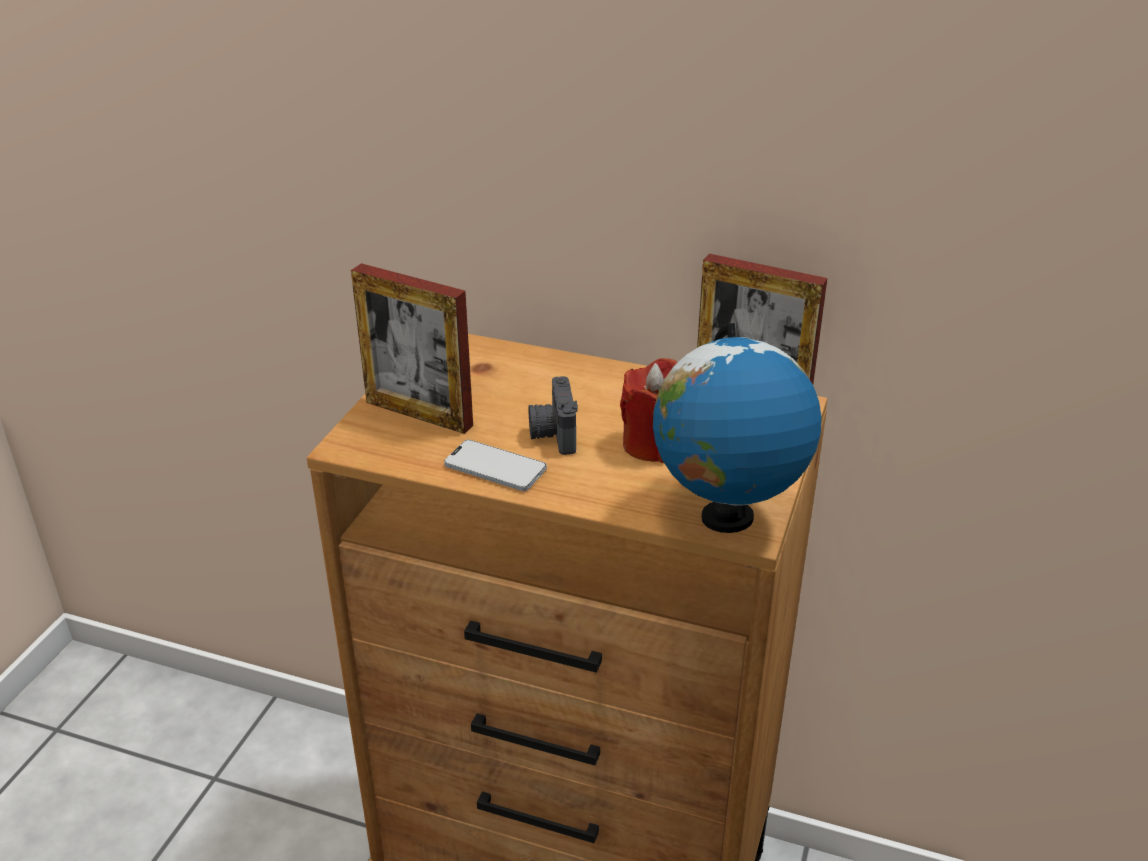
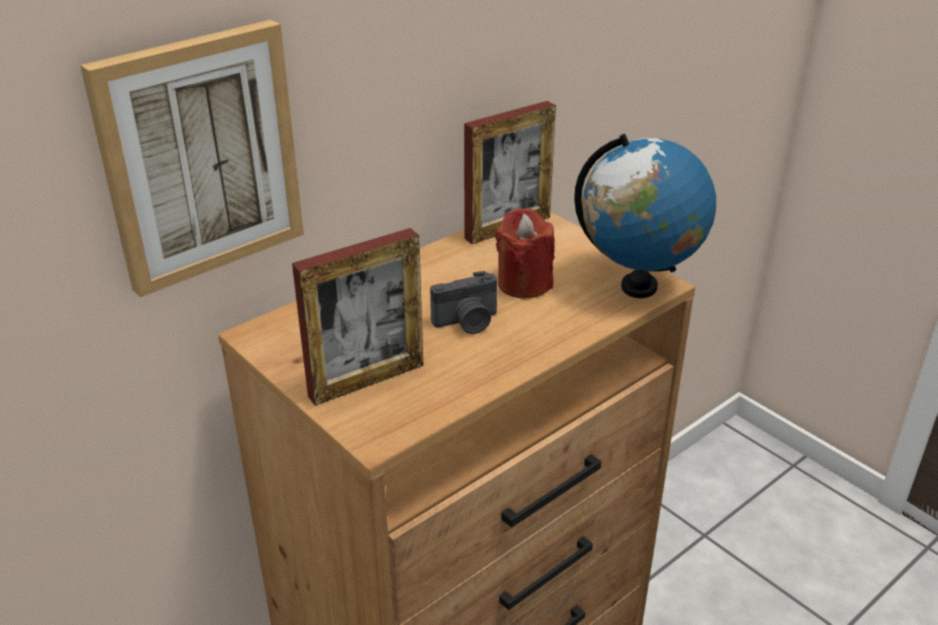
camera: 60 degrees left, 0 degrees up
phone [444,440,547,491] -> none
camera [529,376,578,455] -> camera turned 45 degrees counterclockwise [430,271,497,334]
none -> picture [80,20,304,297]

